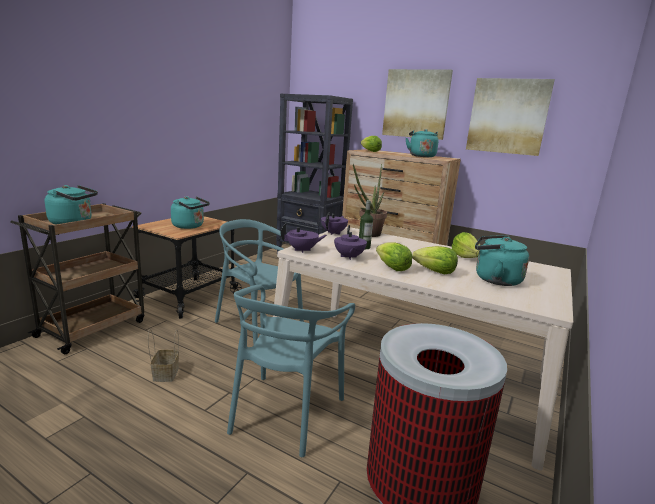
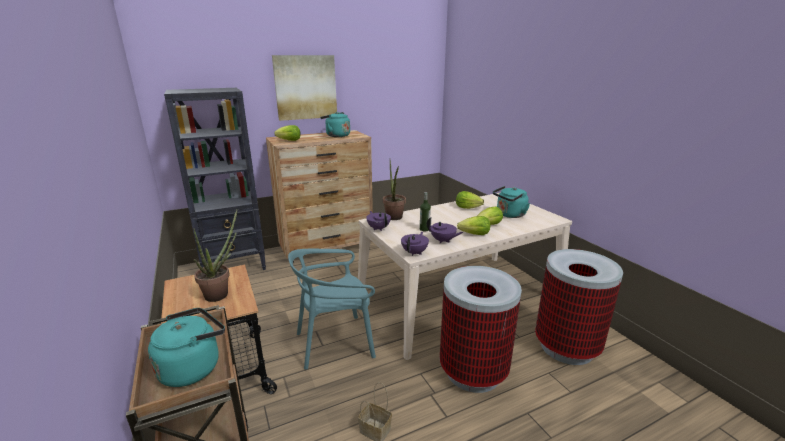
camera: 55 degrees left, 5 degrees up
turquoise kettle [171,196,210,229] -> potted plant [194,210,237,302]
turquoise chair [227,285,355,457] -> trash can [440,266,522,393]
picture [466,78,555,156] -> none

